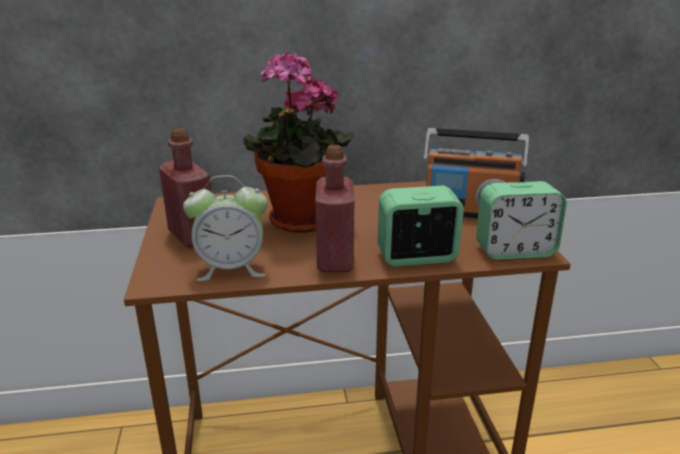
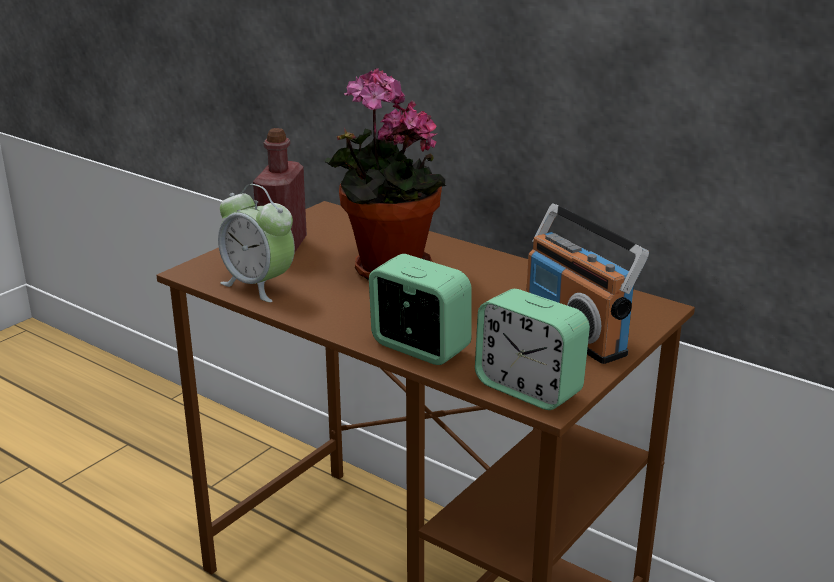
camera: 45 degrees right, 0 degrees up
red bottle [315,145,354,272] -> none

